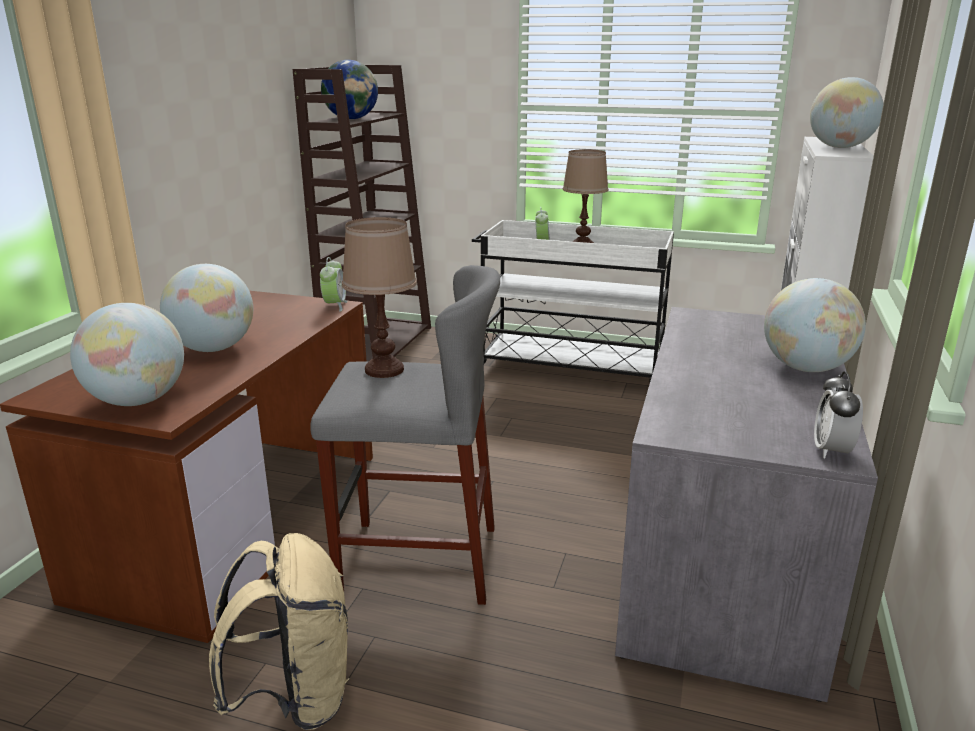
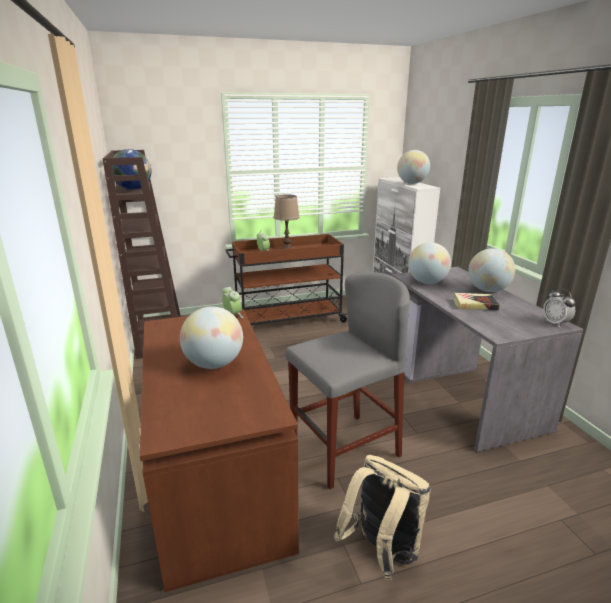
camera: 35 degrees left, 0 degrees up
globe [70,303,184,406] -> globe moved to [408,242,451,284]
brown table lamp [342,217,417,378] -> none
white cart [472,220,674,381] -> brown cart [225,234,348,325]
none -> book [453,293,500,310]

